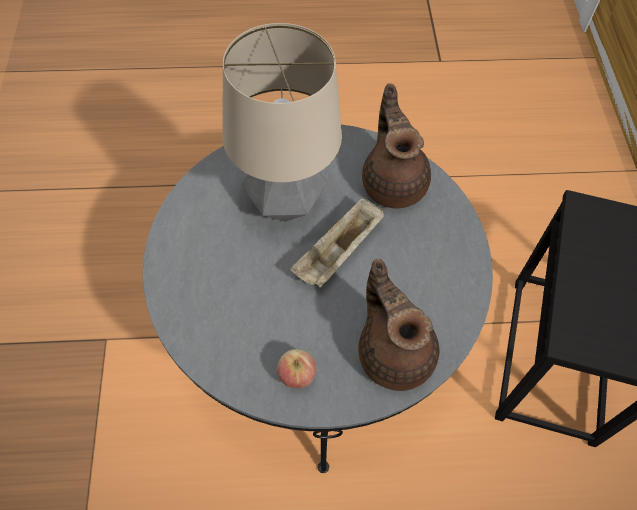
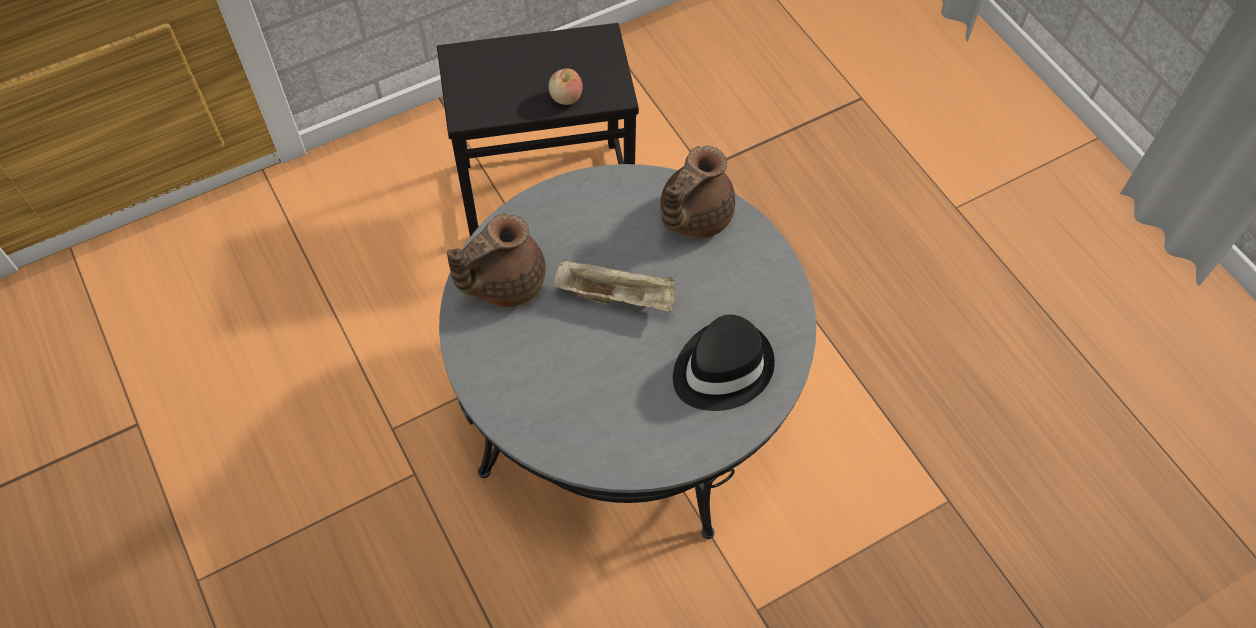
camera: 115 degrees left, 0 degrees up
table lamp [222,23,342,222] -> none
apple [277,349,316,388] -> apple moved to [549,68,583,105]
none -> black hat [673,315,775,411]

